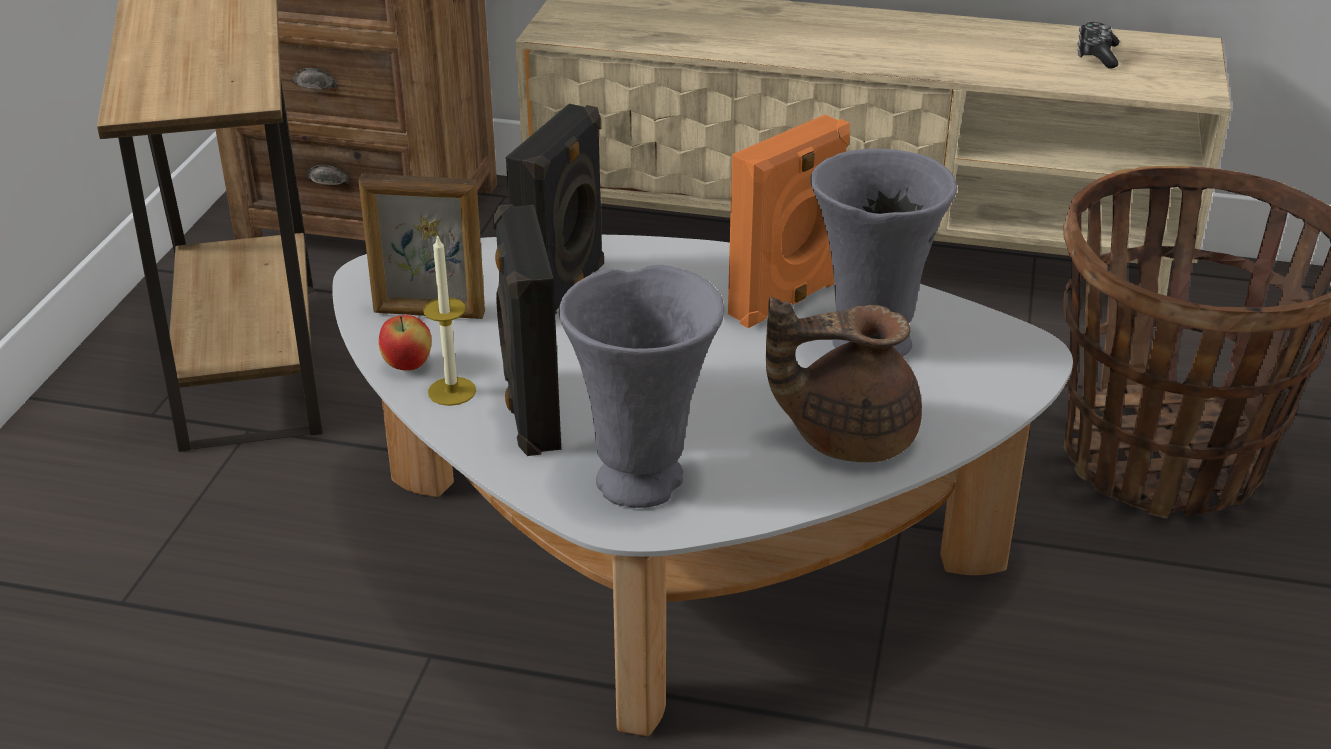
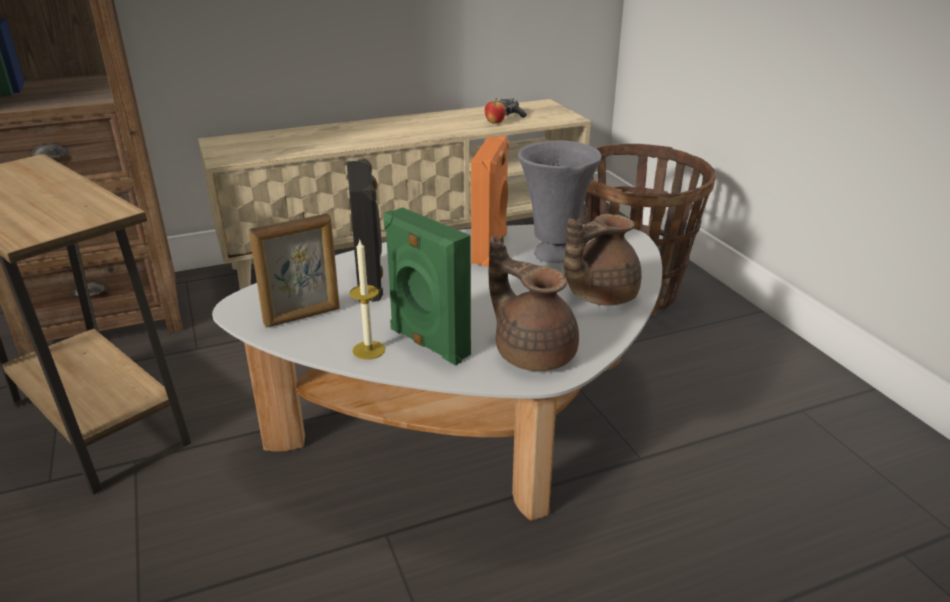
camera: 35 degrees left, 5 degrees down
apple [379,315,431,371] -> apple moved to [485,98,506,123]
black speaker [493,204,561,456] -> green speaker [384,207,471,365]
grey vase [559,265,724,508] -> brown teapot [489,236,579,371]

